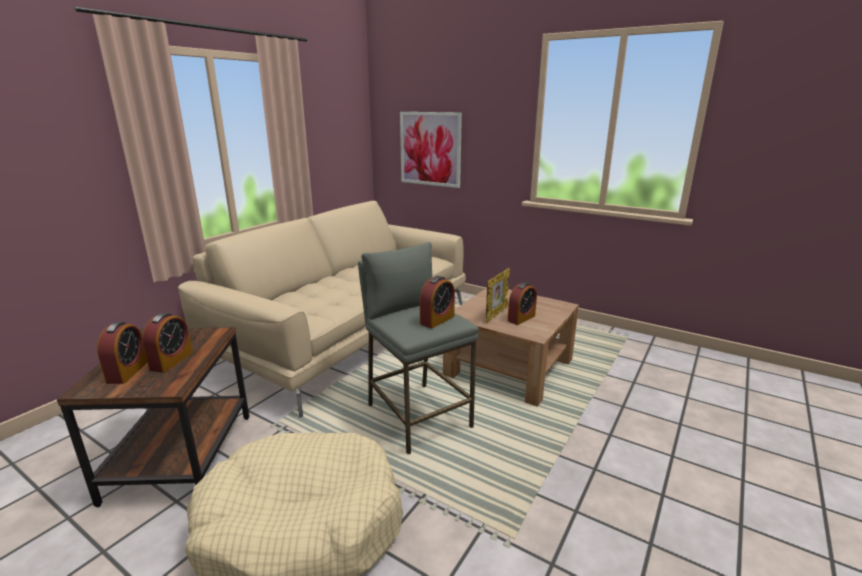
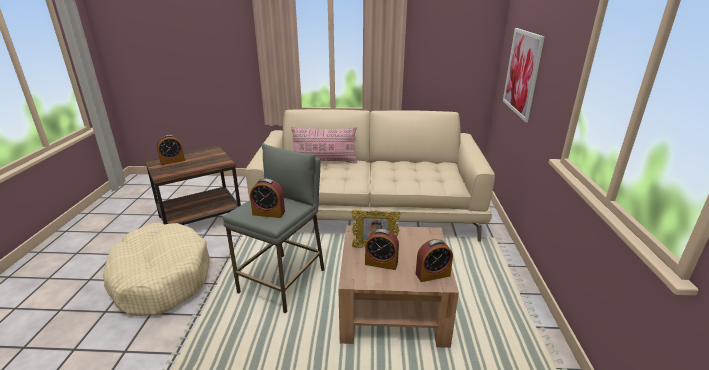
camera: 60 degrees right, 5 degrees up
alarm clock [142,313,193,373] -> alarm clock moved to [416,239,453,282]
none -> pink pillow [291,127,357,164]

